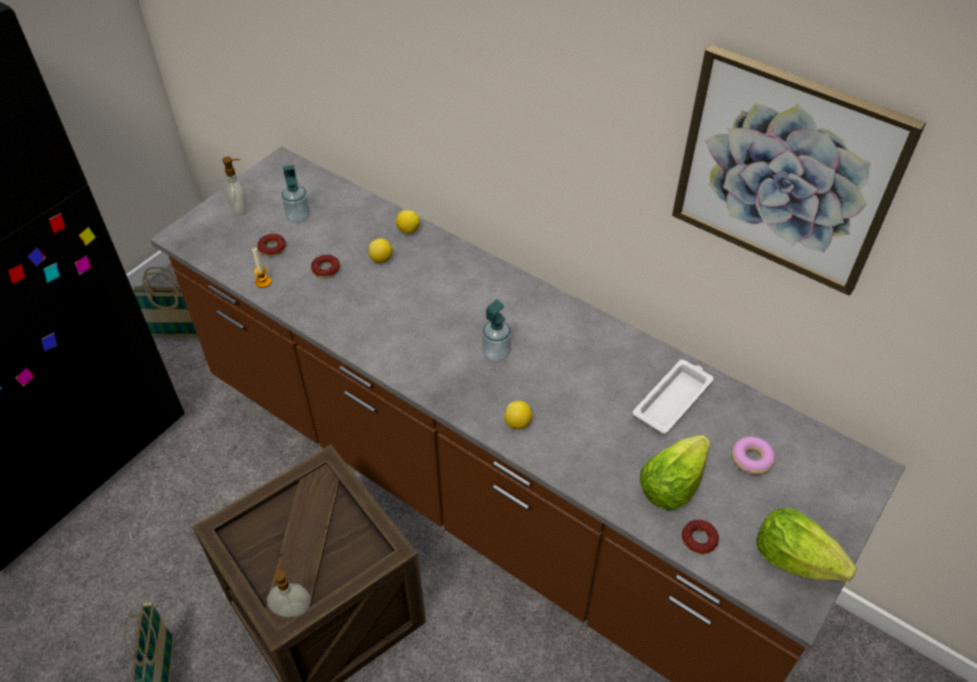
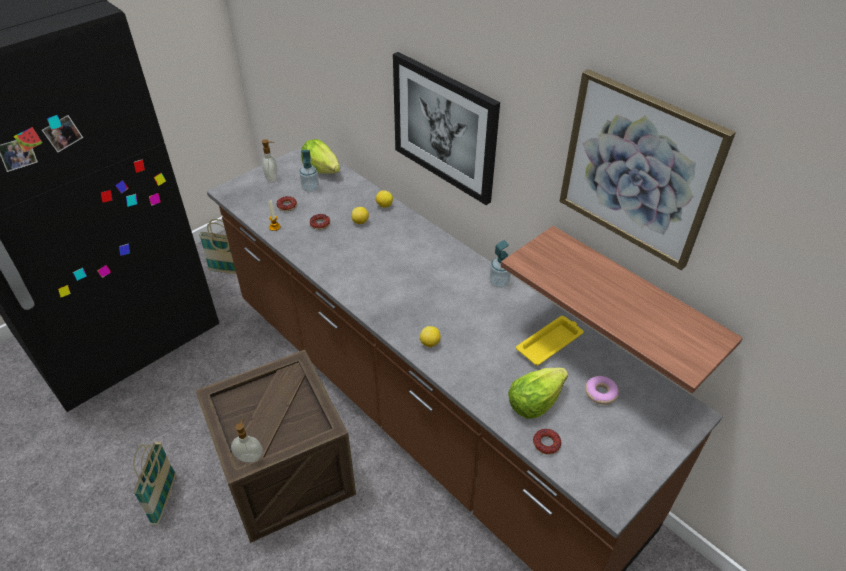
camera: 10 degrees right, 5 degrees down
soap dispenser [482,299,511,362] -> soap dispenser moved to [489,240,511,288]
white tray [632,360,714,434] -> yellow tray [516,316,584,365]
lettuce [756,508,857,582] -> lettuce moved to [301,139,340,174]
none -> picture [393,52,500,205]
none -> shelf [501,226,743,393]

